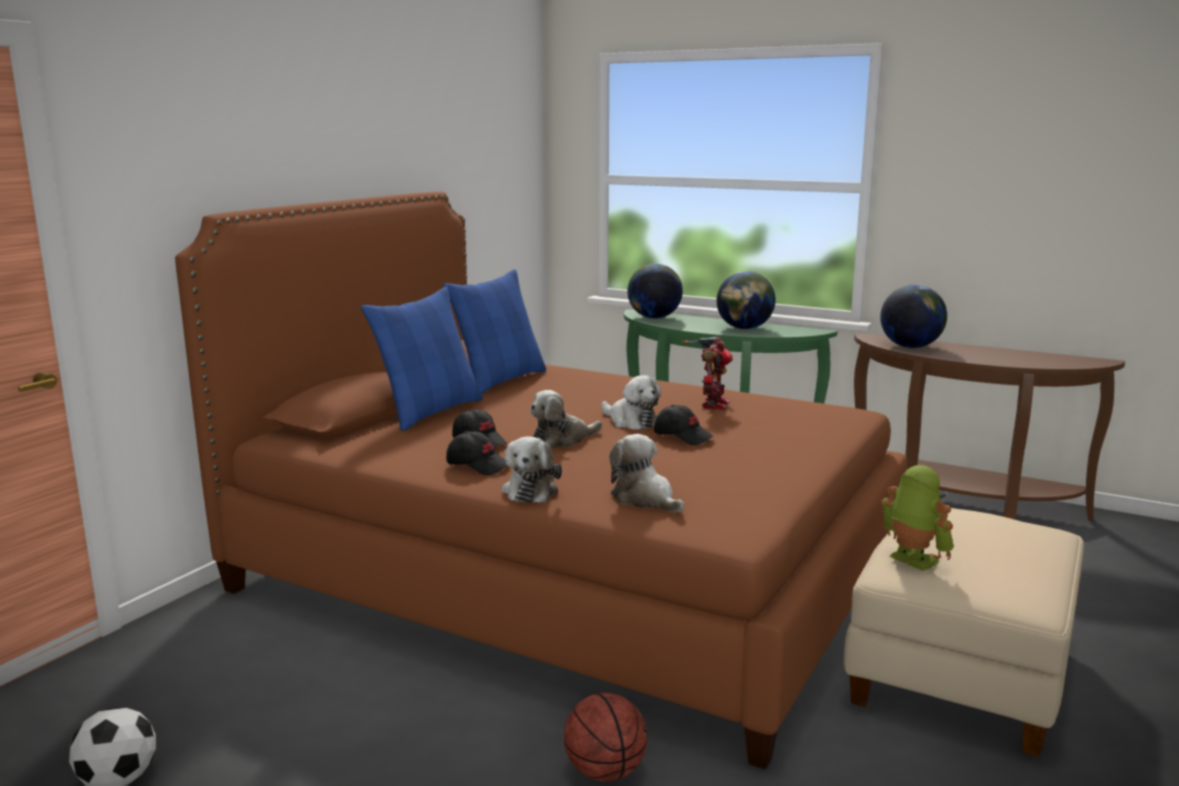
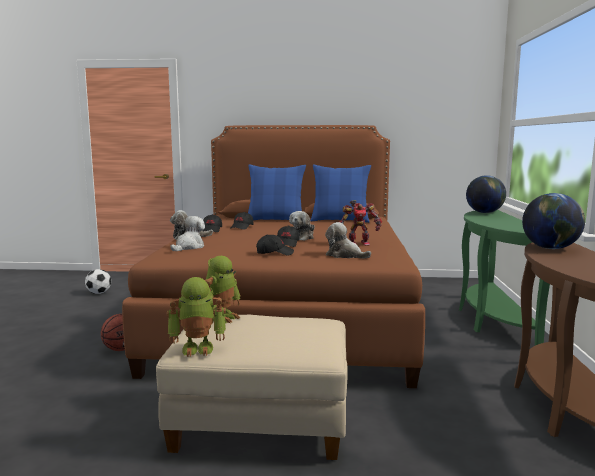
camera: 65 degrees right, 5 degrees down
plush toy [530,390,602,448] -> plush toy moved to [325,222,371,258]
globe [717,271,776,329] -> none
none -> toy robot [167,277,226,357]
none -> black cap [256,235,294,255]

